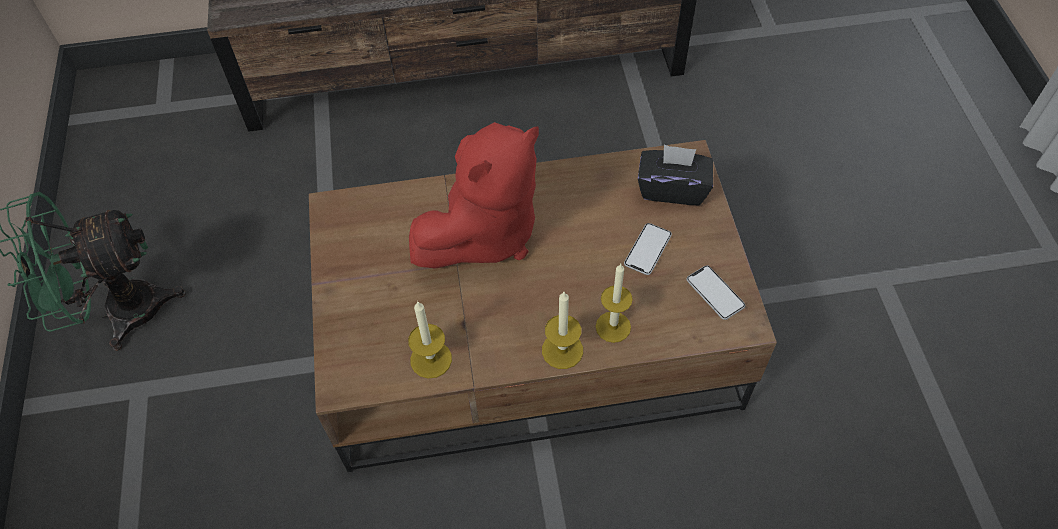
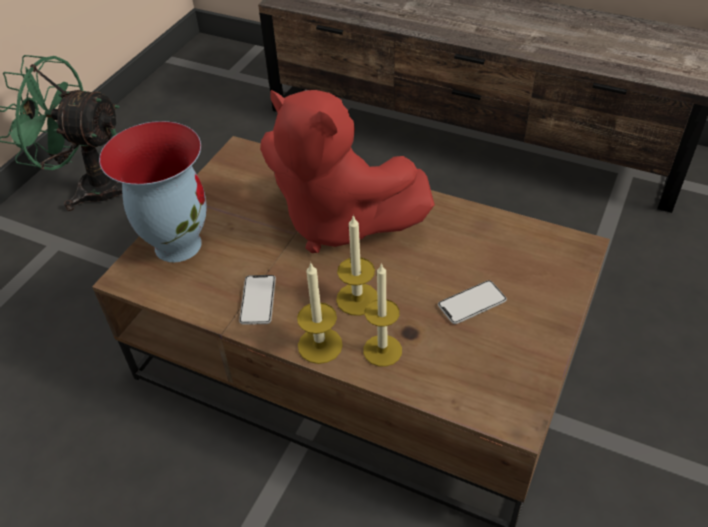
camera: 35 degrees right, 10 degrees down
candle [408,301,452,378] -> candle moved to [336,214,377,316]
red plush toy [409,122,539,269] -> red plush toy turned 45 degrees clockwise [260,90,435,253]
black tissue box [638,144,713,205] -> none
phone [686,265,746,320] -> phone moved to [239,275,276,325]
none -> vase [99,121,207,262]

